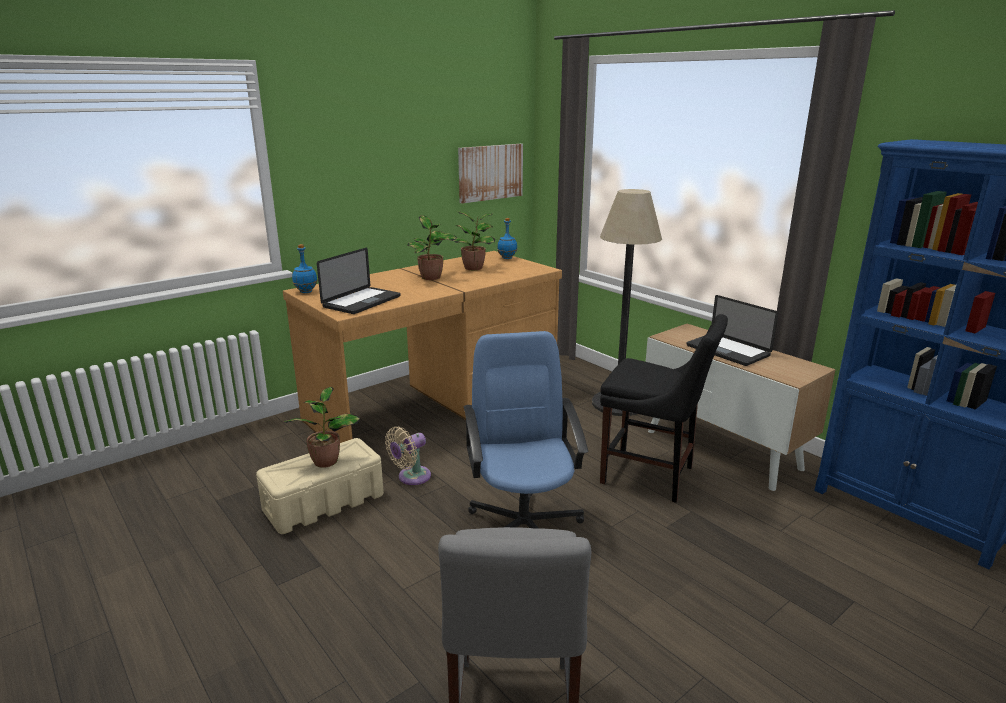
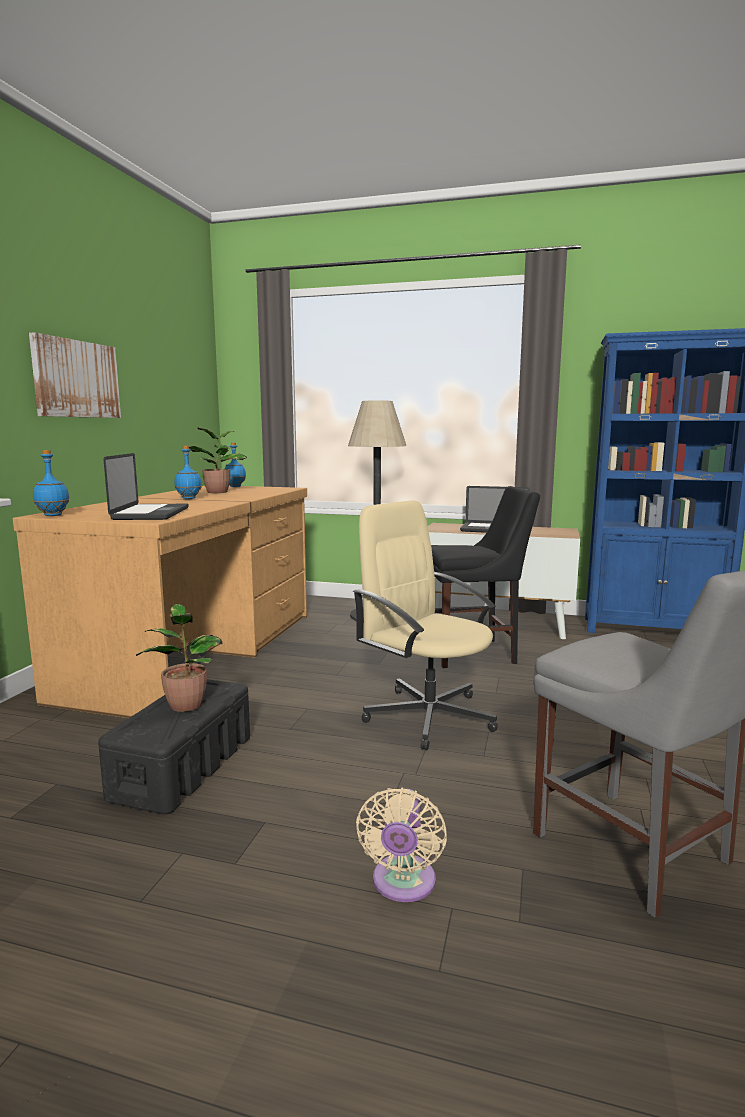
camera: 35 degrees left, 10 degrees down
beige storage box [256,438,384,534] -> black storage box [98,679,250,814]
beige fan [385,427,431,485] -> beige fan moved to [356,787,447,902]
potted plant [407,215,457,280] -> blue bottle [174,446,202,499]
picture [458,144,523,203] -> picture moved to [29,332,121,418]
blue office chair [463,331,588,529] -> beige office chair [353,500,498,750]

